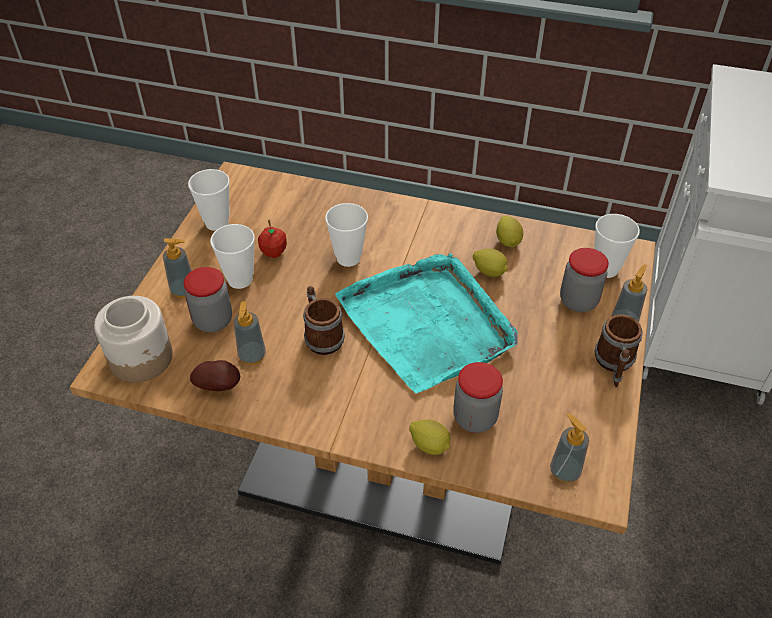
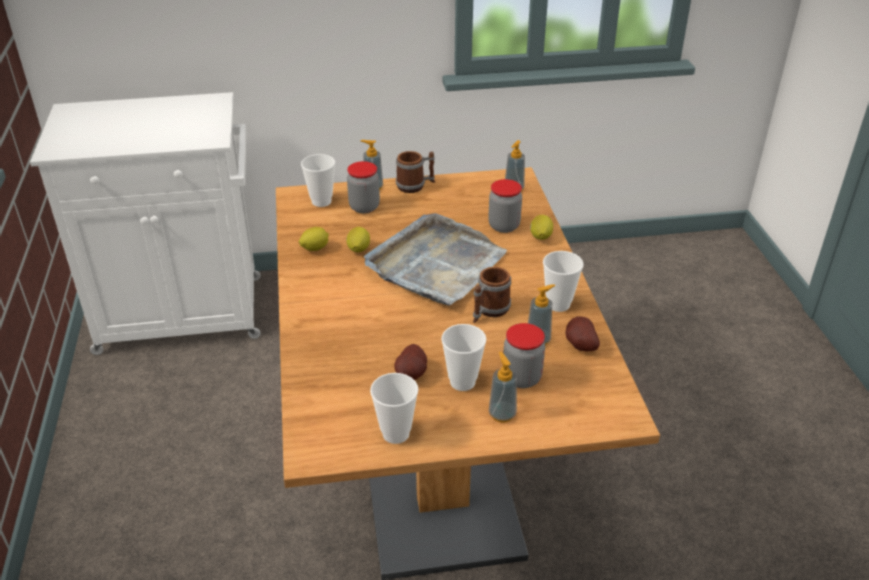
camera: 115 degrees left, 10 degrees down
jar [94,296,173,383] -> none
apple [258,220,287,258] -> potato [394,344,427,380]
cup [325,203,368,267] -> cup moved to [543,251,584,312]
turquoise tray [335,254,518,393] -> grey tray [364,213,507,306]

